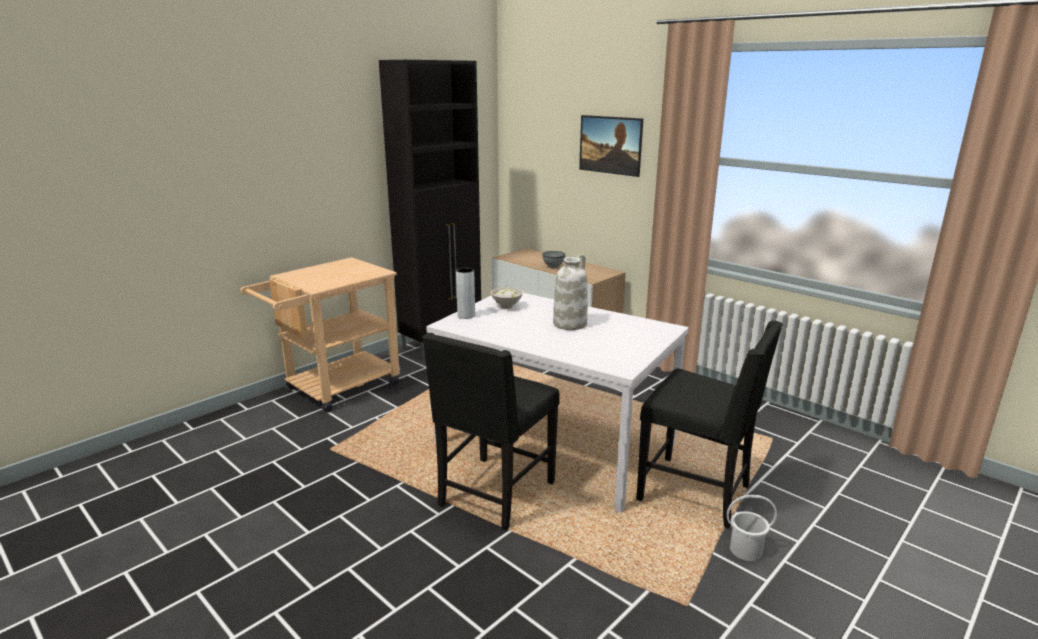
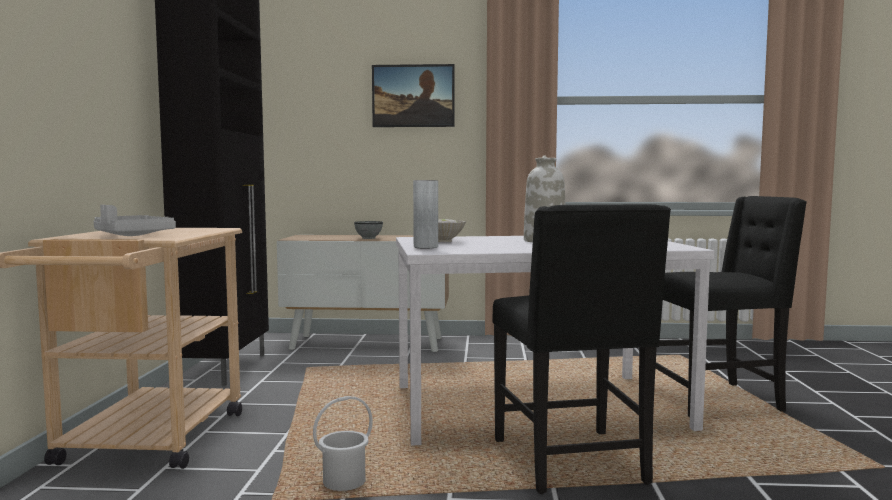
camera: 40 degrees left, 15 degrees down
white bucket [727,495,777,561] -> white bucket moved to [313,396,373,491]
none -> grey tray [94,205,176,236]

